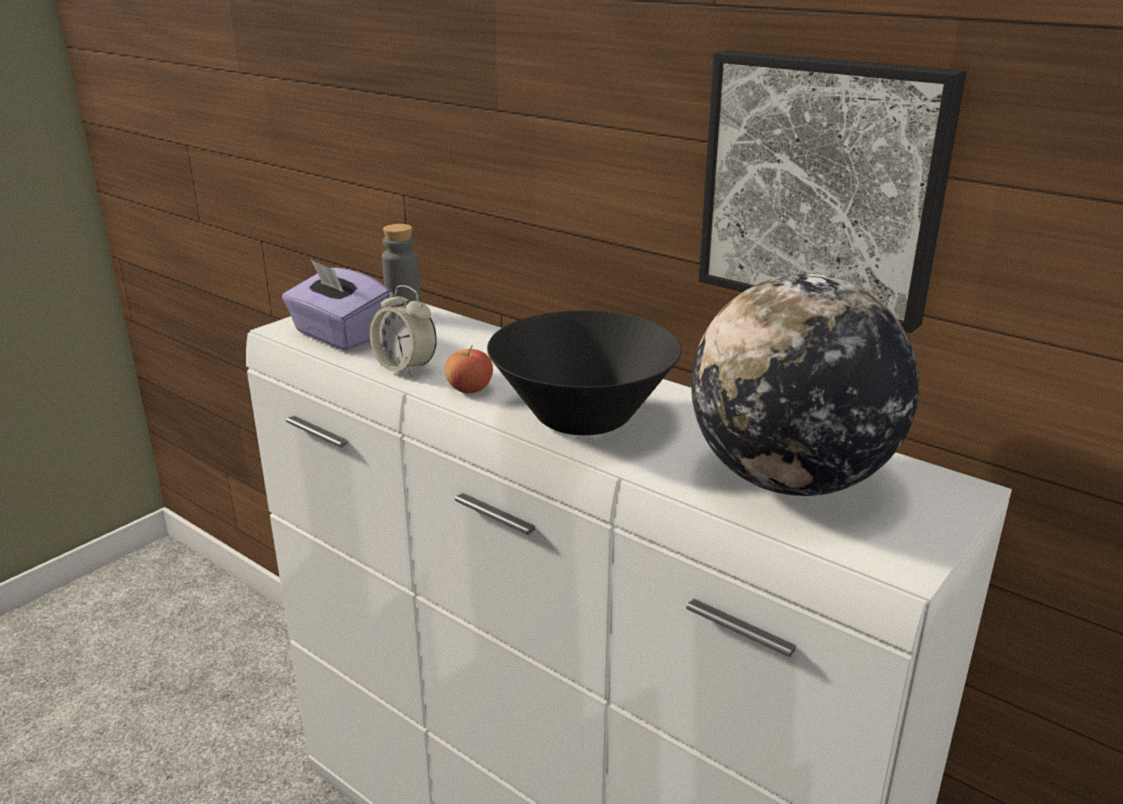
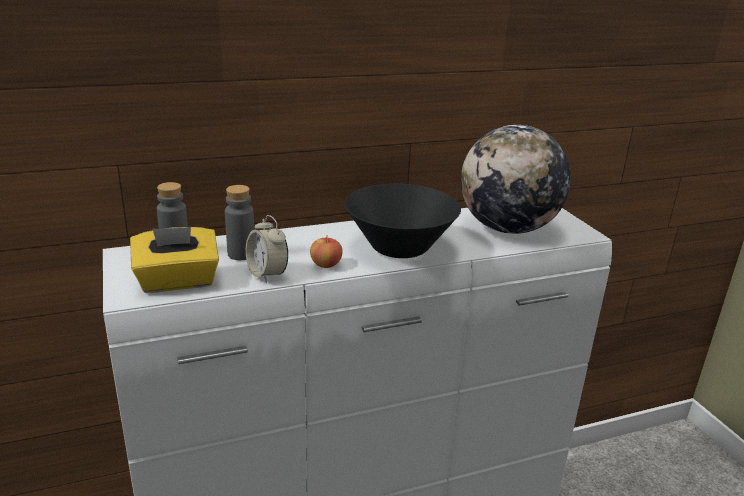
camera: 60 degrees left, 0 degrees up
purple tissue box [282,259,390,351] -> yellow tissue box [130,227,219,293]
alarm clock [370,285,437,377] -> alarm clock turned 75 degrees clockwise [246,215,288,283]
picture [699,50,967,333] -> none
none -> grey bottle [225,185,254,260]

